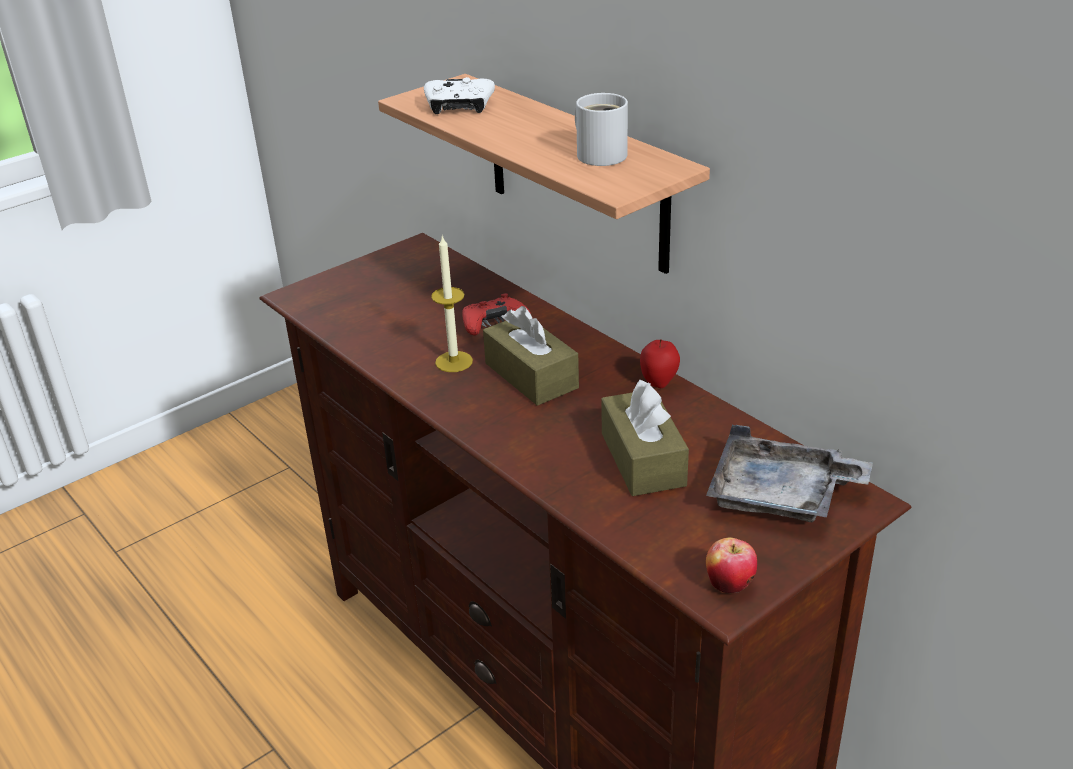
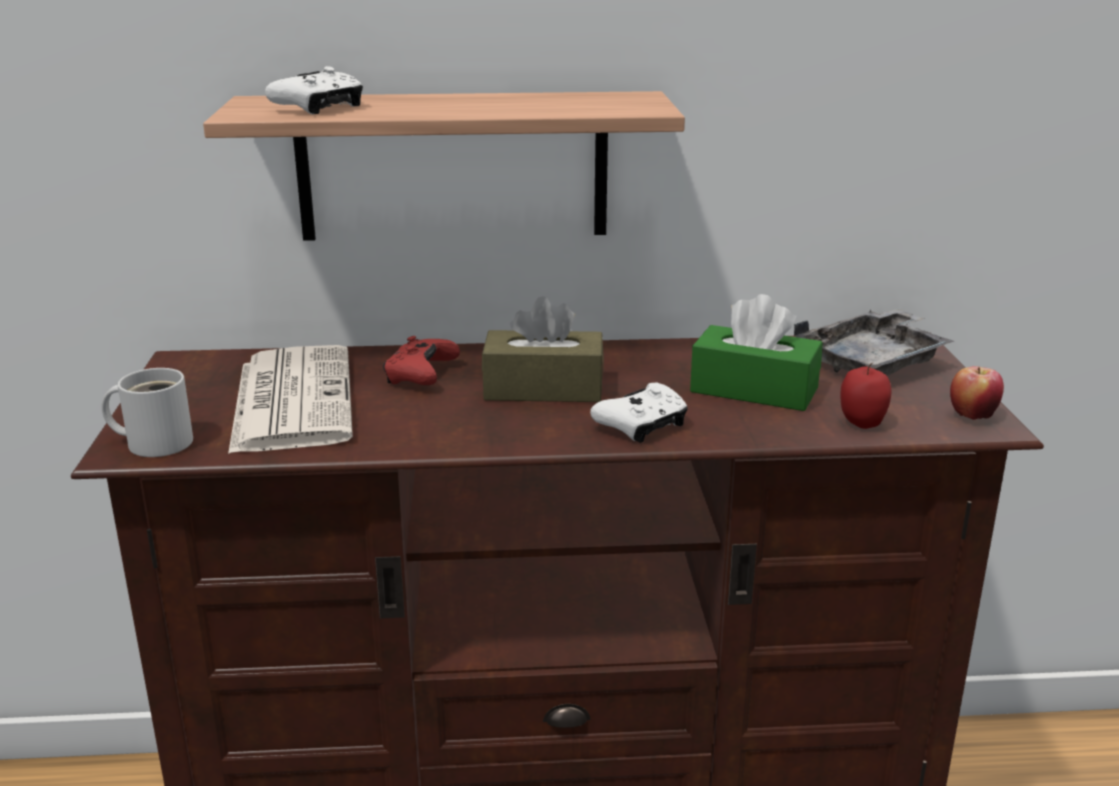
camera: 55 degrees left, 10 degrees down
candle [431,236,473,372] -> none
white mug [575,93,628,166] -> white mug moved to [102,368,193,457]
brown tissue box [601,380,689,496] -> green tissue box [690,294,823,411]
apple [640,340,680,388] -> apple moved to [840,362,891,429]
none -> newspaper [228,345,353,454]
none -> white game controller [590,383,688,443]

